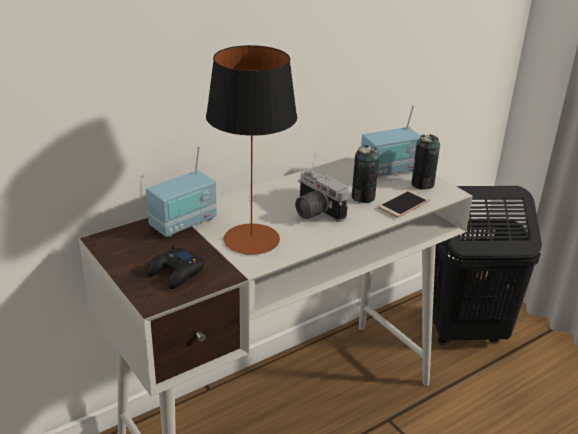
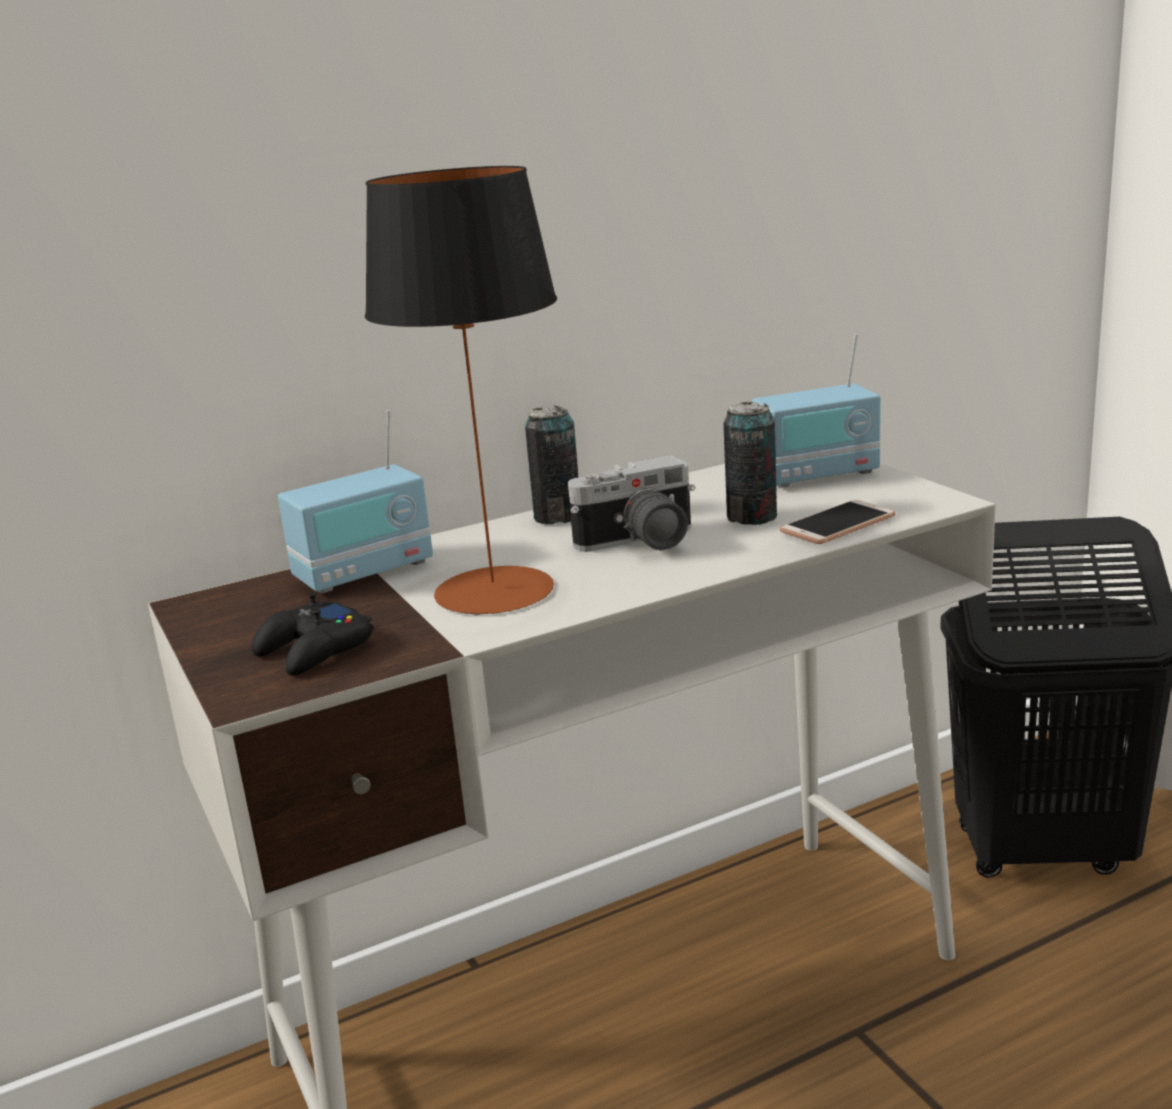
camera: 10 degrees right, 10 degrees down
camera [295,169,349,222] -> camera turned 75 degrees counterclockwise [568,456,695,552]
can [412,134,440,190] -> can moved to [525,406,578,525]

